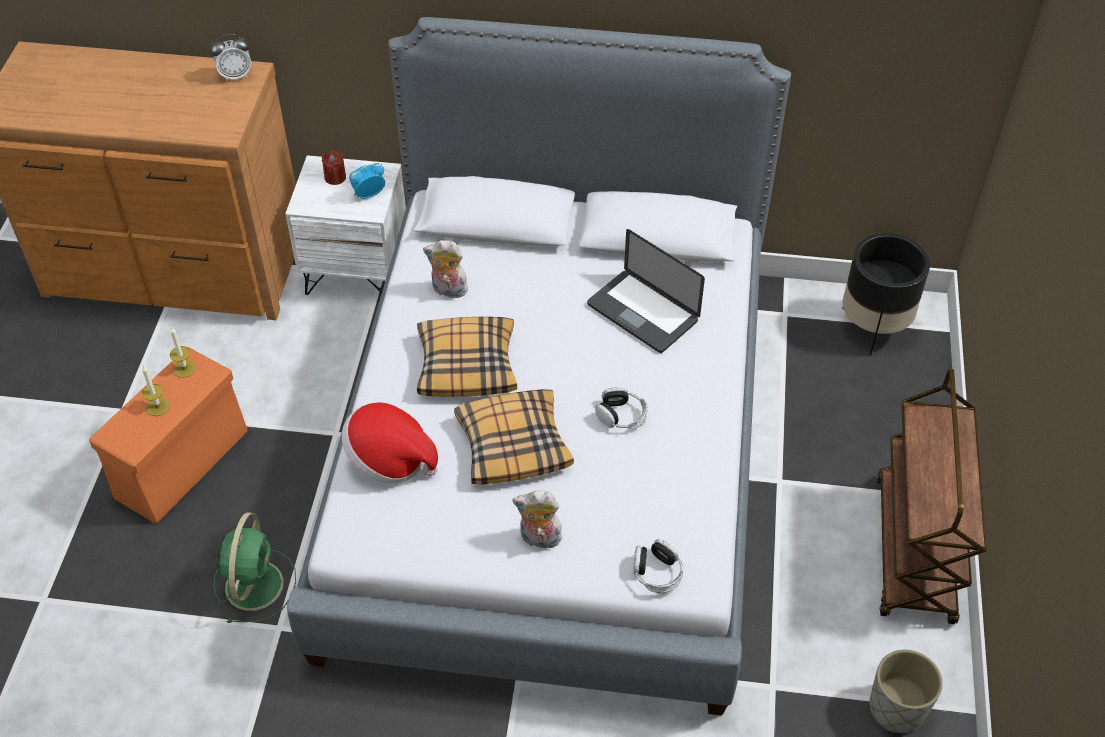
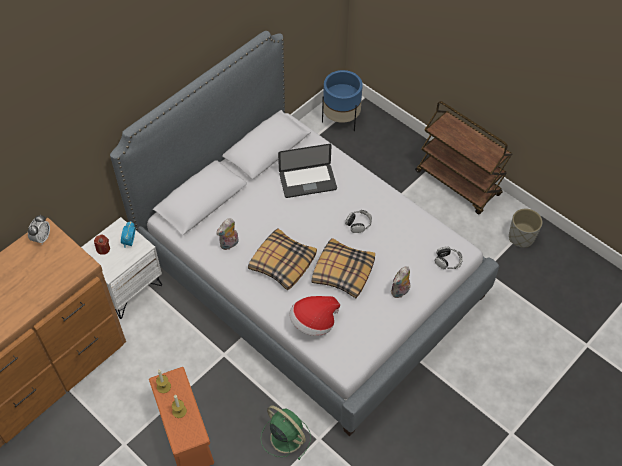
camera: 55 degrees left, 5 degrees up
black planter [842,233,930,356] -> blue planter [322,70,363,131]

